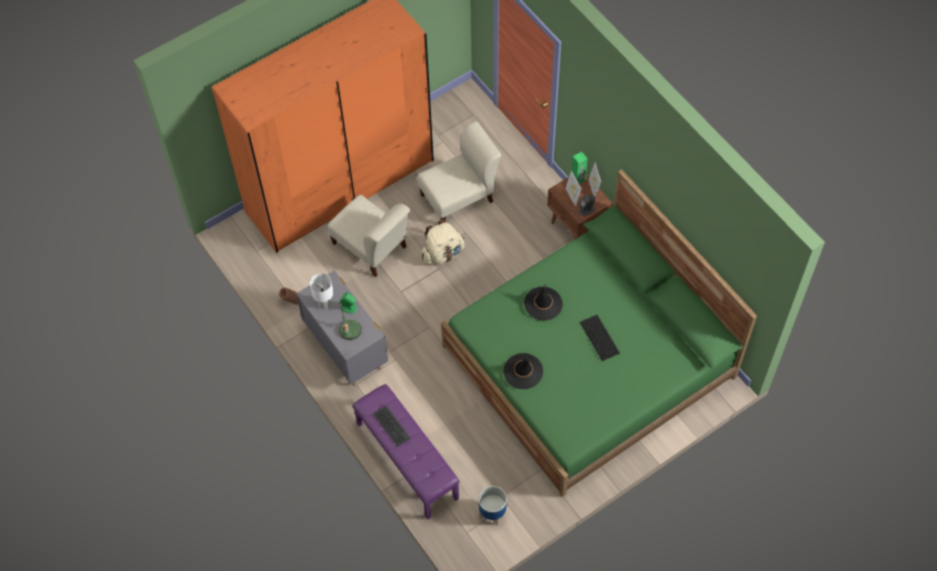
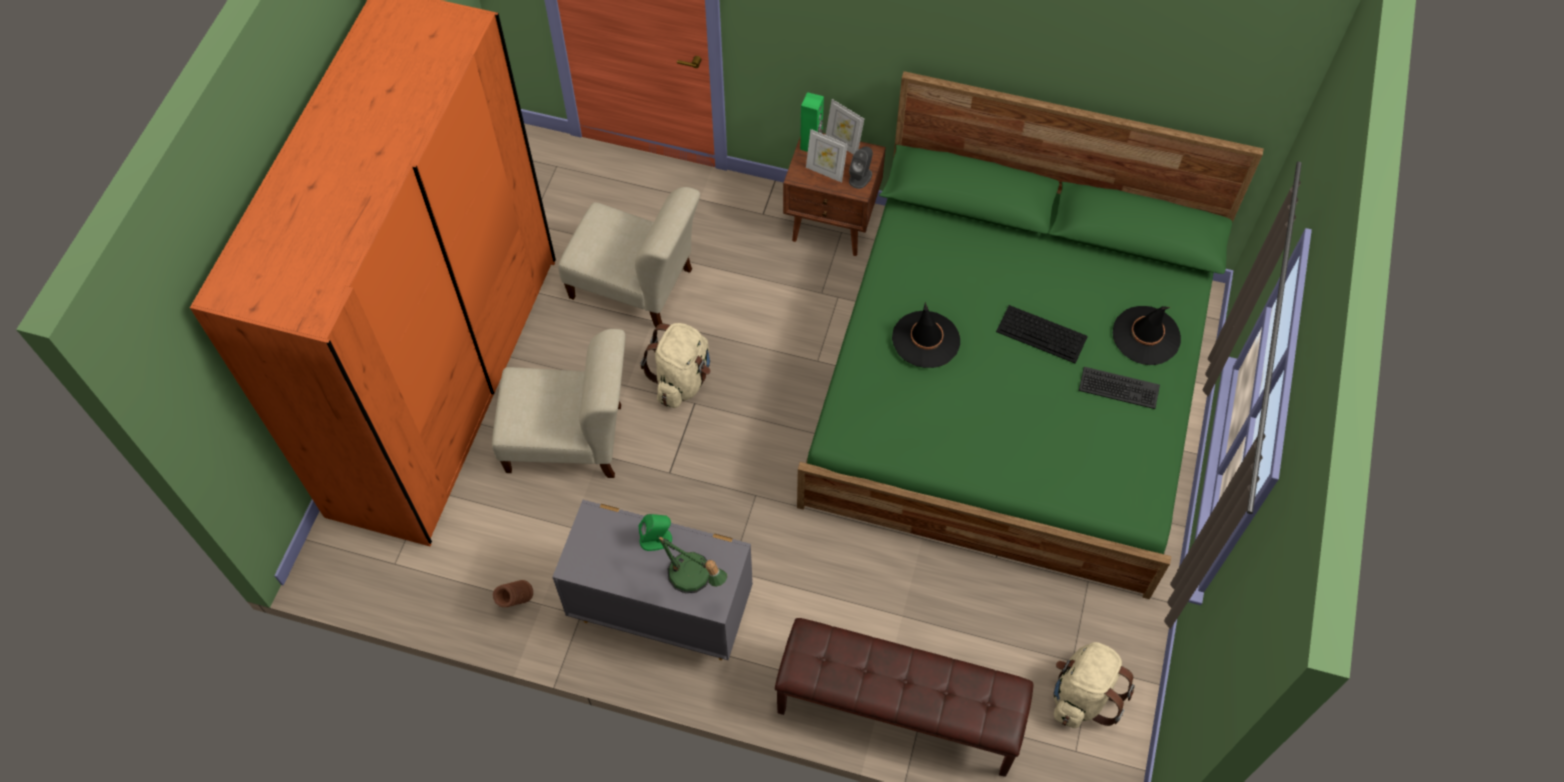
camera: 40 degrees left, 0 degrees up
white table lamp [310,273,333,309] -> none
purple bench [352,384,460,520] -> brown bench [775,618,1034,777]
keyboard [373,406,410,447] -> keyboard moved to [1079,367,1160,409]
beige chair [417,121,501,221] -> beige chair turned 90 degrees clockwise [558,187,700,327]
planter [479,486,507,526] -> beige backpack [1053,642,1135,728]
black hat [503,353,543,389] -> black hat moved to [1113,306,1181,365]

